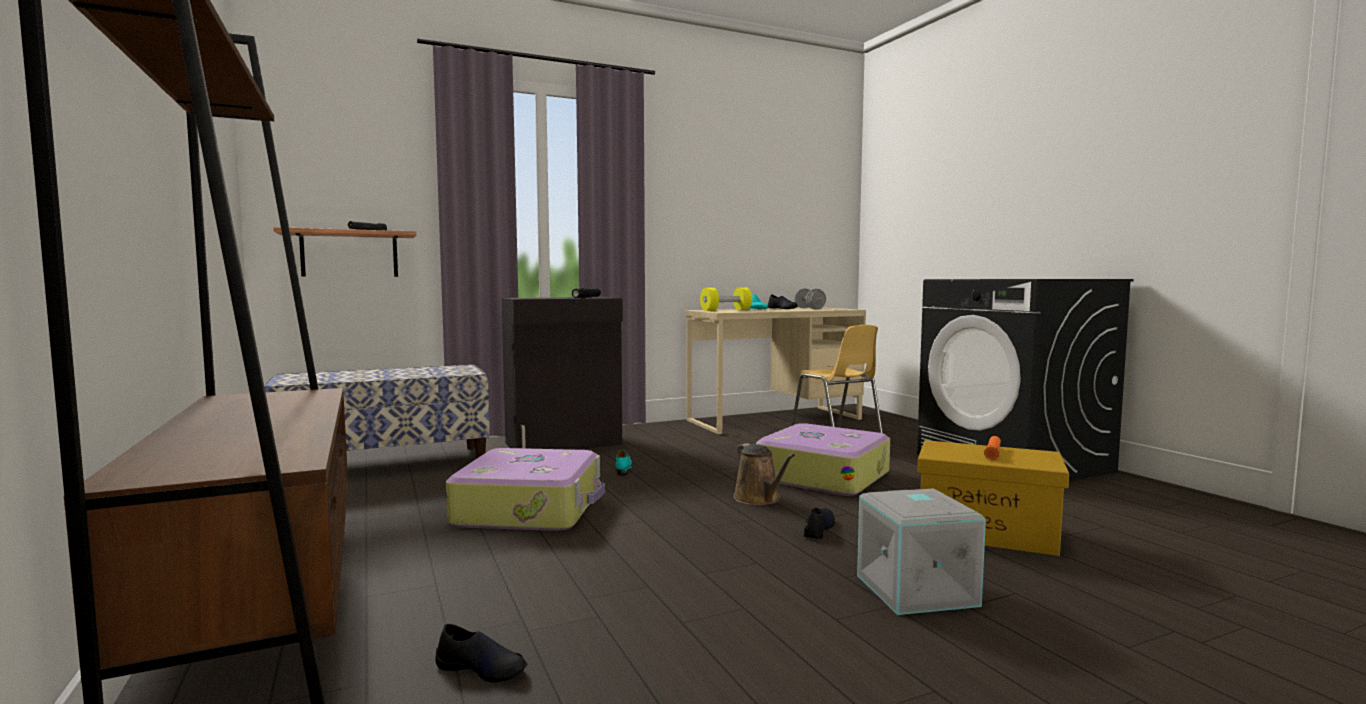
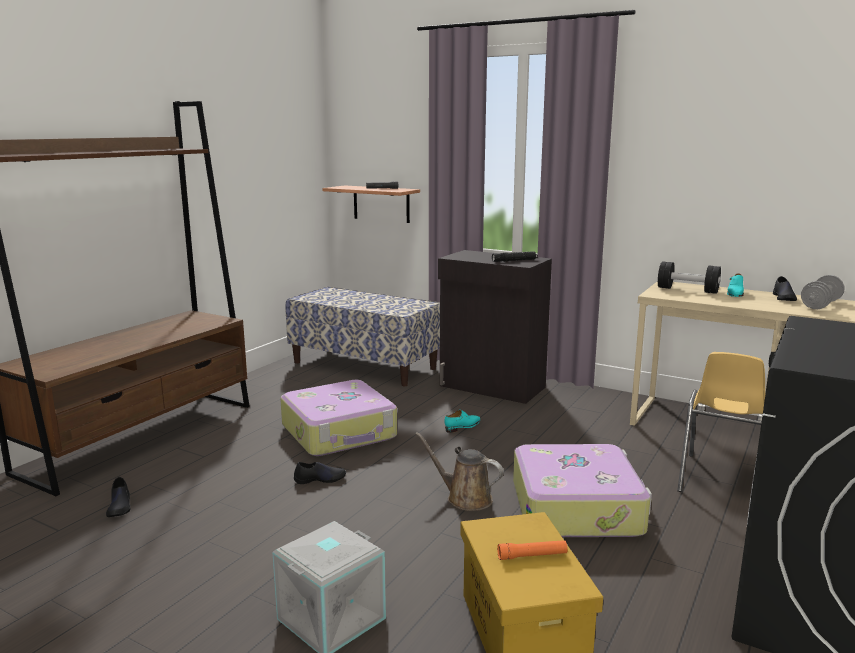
camera: 55 degrees right, 10 degrees up
yellow dumbbell [700,288,752,311] -> black dumbbell [658,261,721,294]
brown watering can [733,443,795,505] -> brown watering can turned 90 degrees clockwise [415,432,504,511]
black shoe [804,507,835,539] -> black shoe moved to [294,462,346,484]

